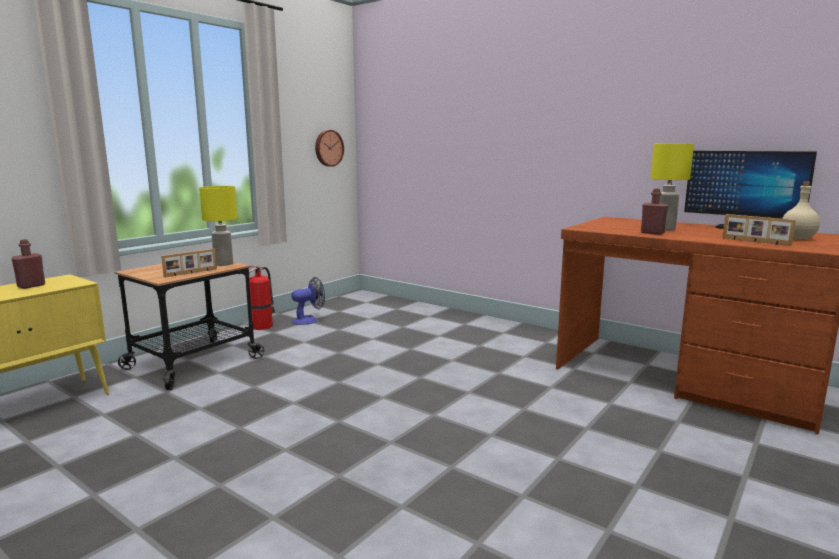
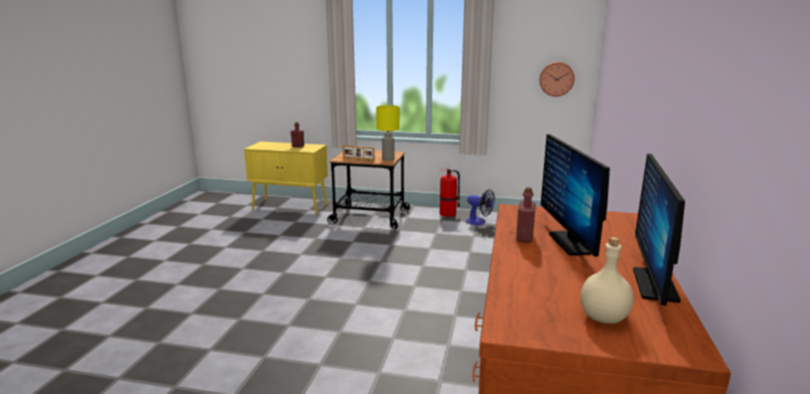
camera: 65 degrees right, 5 degrees up
yellow table lamp [650,143,694,230] -> monitor [541,134,610,257]
picture frame [722,214,796,246] -> none

